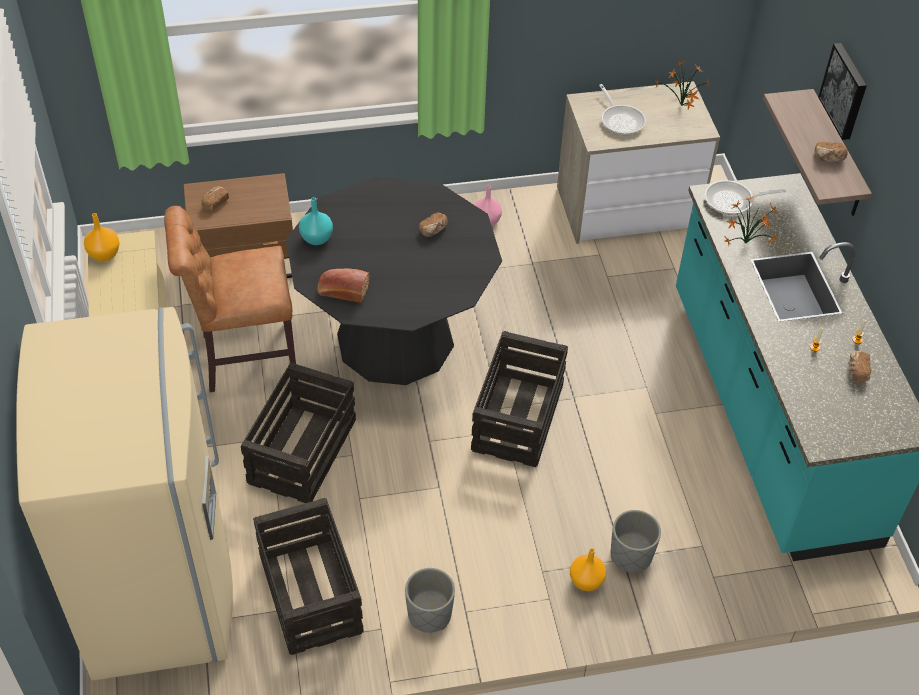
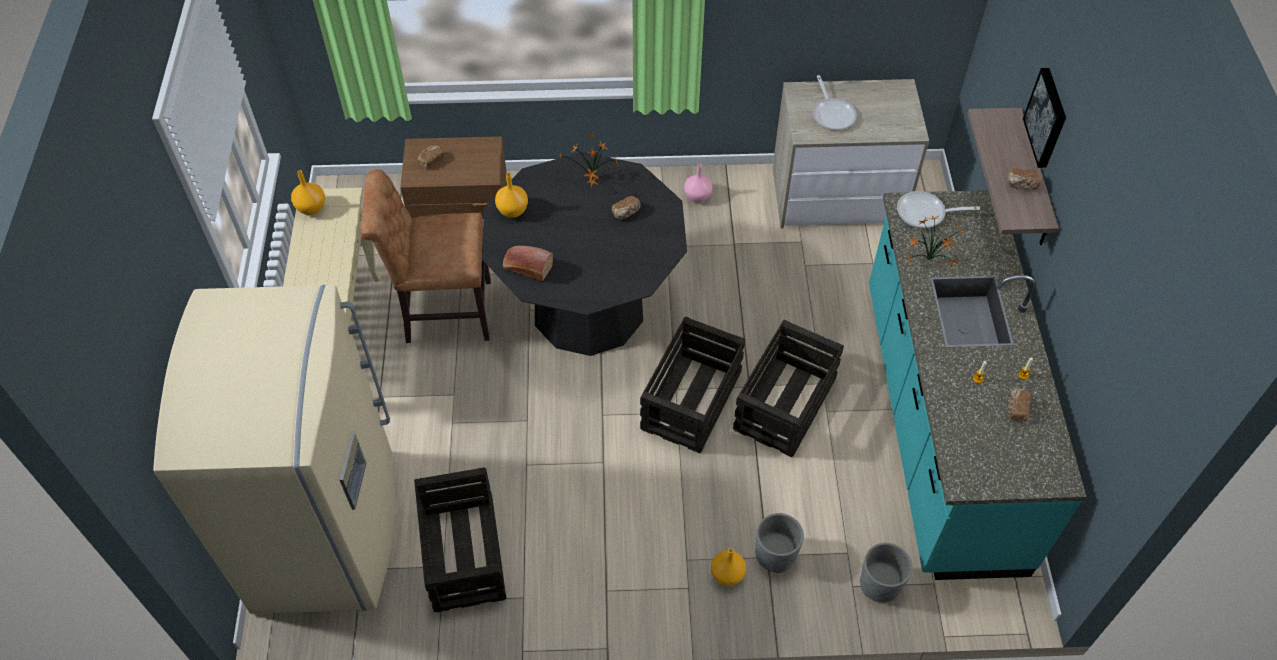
camera: 10 degrees right, 5 degrees up
crate [241,362,356,503] -> crate moved to [733,320,844,457]
turquoise vase [299,197,333,245] -> orange vase [495,173,528,218]
grey planter [405,568,455,633] -> grey planter moved to [860,543,912,603]
potted plant [656,61,710,110] -> potted plant moved to [559,133,618,187]

